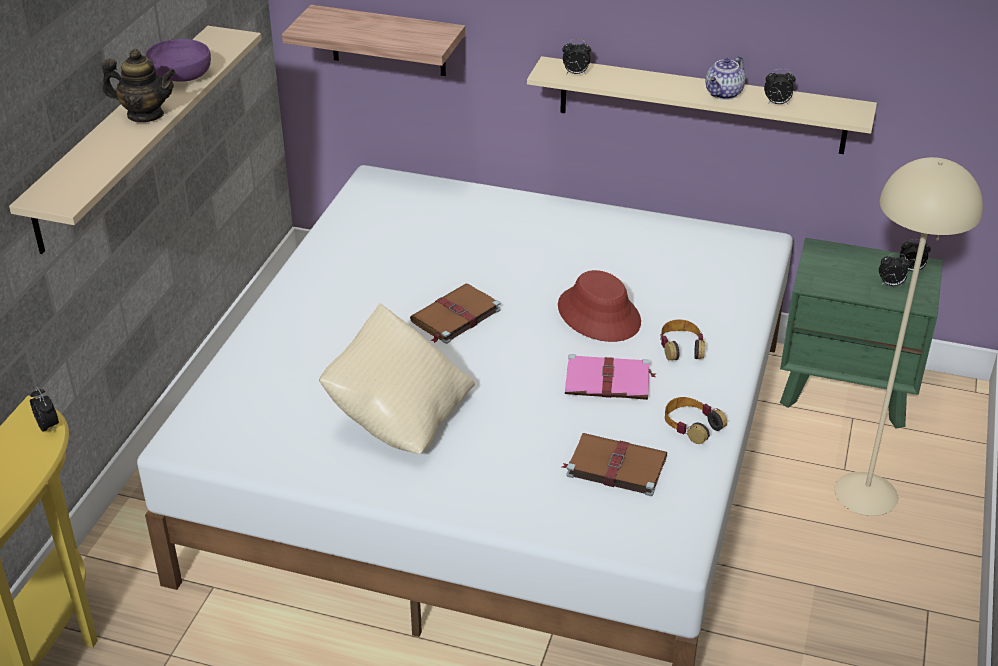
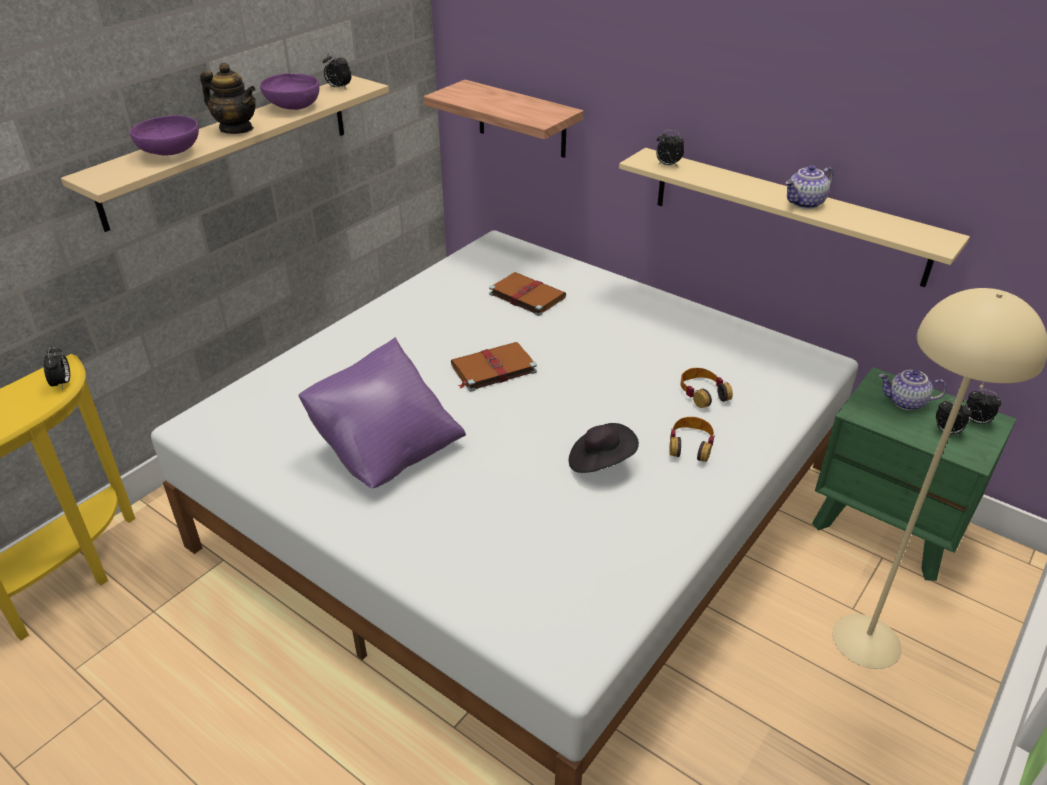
camera: 20 degrees right, 0 degrees up
beige pillow [319,303,475,454] -> purple pillow [298,337,466,488]
red hat [558,270,641,342] -> none
brown book [562,433,667,496] -> brown book moved to [489,272,566,316]
pink book [565,354,656,400] -> black hat [569,423,639,473]
headphones [665,397,727,444] -> headphones moved to [681,368,733,408]
alarm clock [764,68,796,104] -> alarm clock moved to [323,52,352,89]
none -> purple bowl [130,115,199,156]
none -> teapot [879,370,947,410]

